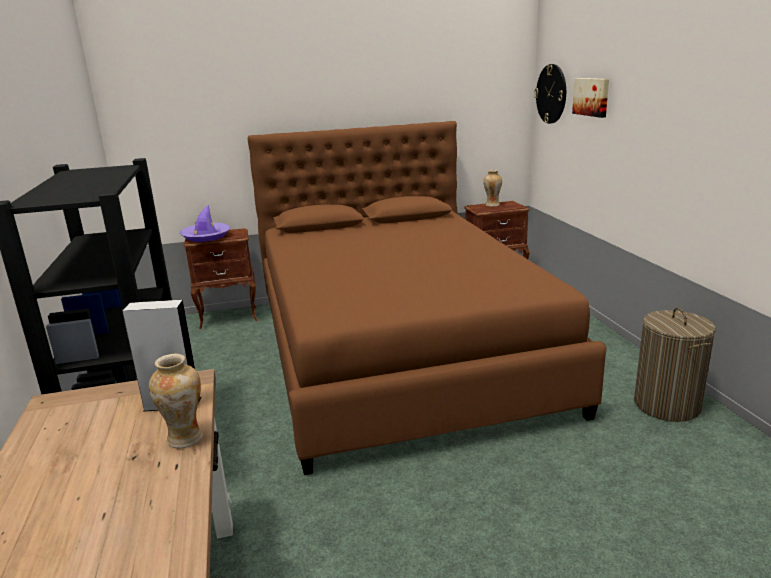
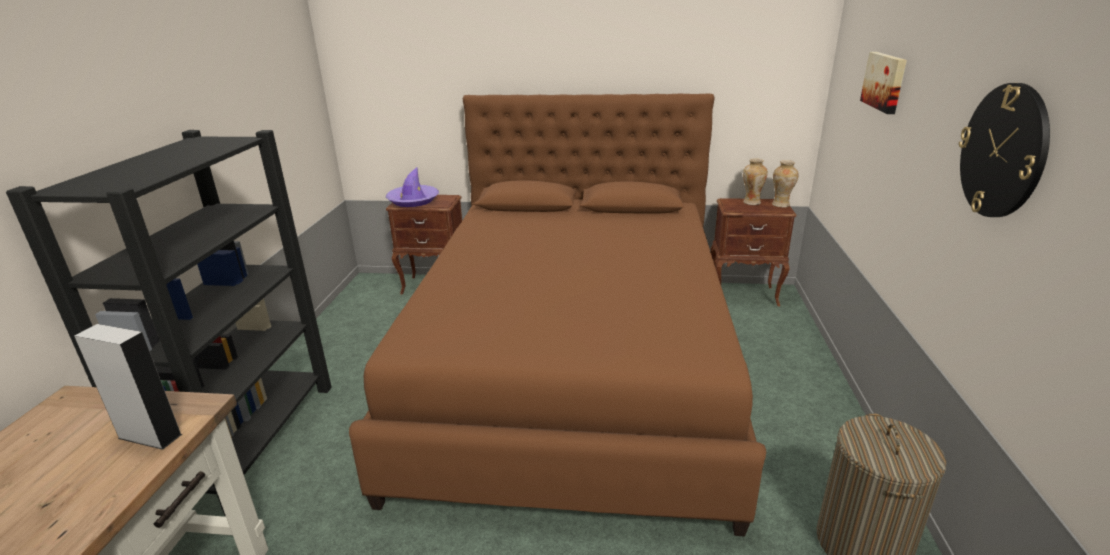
camera: 20 degrees right, 5 degrees up
vase [149,354,203,448] -> vase moved to [772,160,798,208]
wall clock [534,64,566,124] -> wall clock moved to [959,83,1050,217]

